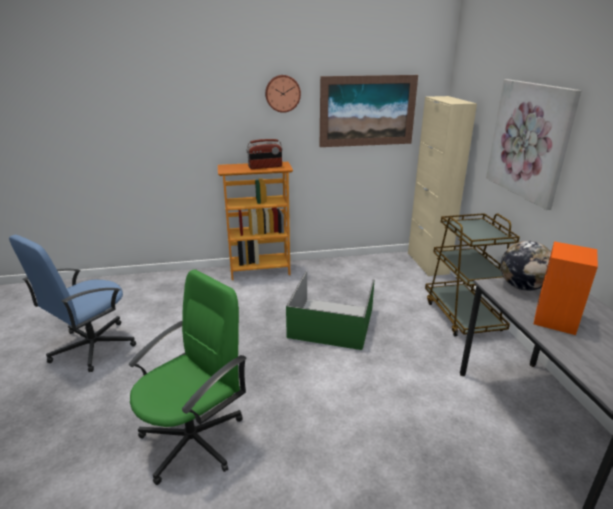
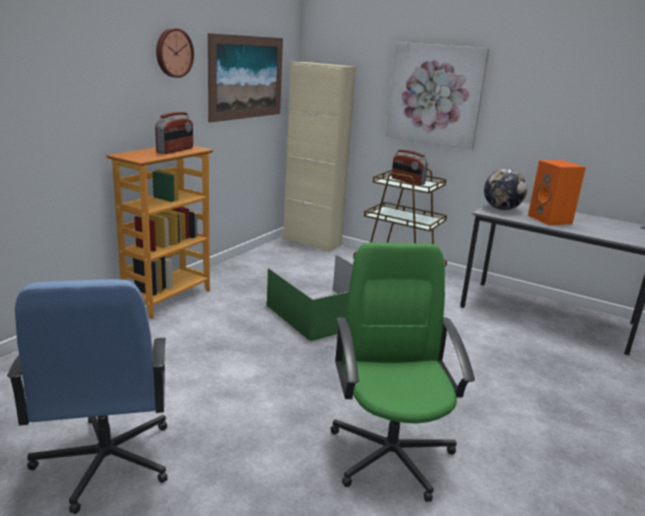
camera: 50 degrees left, 5 degrees down
none -> radio [391,150,428,185]

